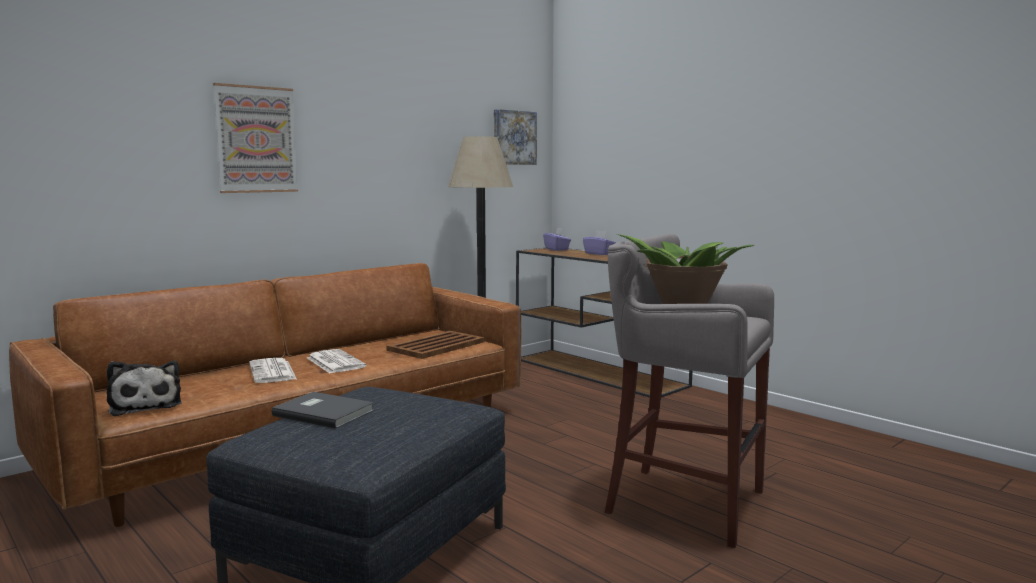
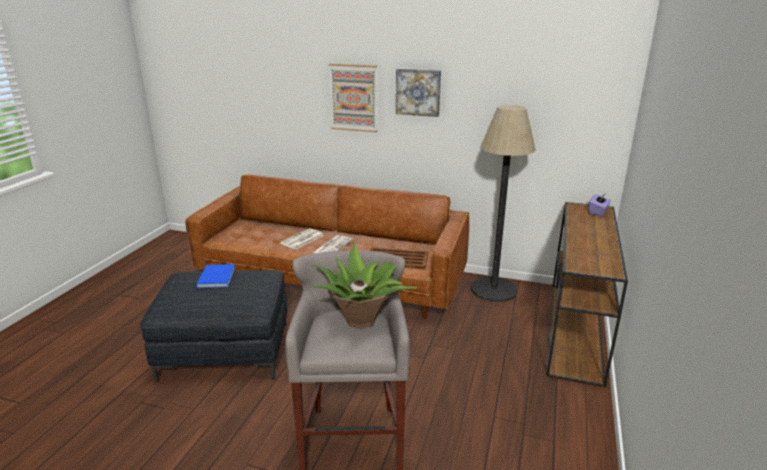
camera: 60 degrees right, 15 degrees up
plush toy [107,361,182,416] -> none
grey book [272,392,374,429] -> blue book [196,264,235,288]
picture [494,109,537,165] -> picture moved to [396,68,441,117]
purple tissue box [583,231,616,255] -> none

